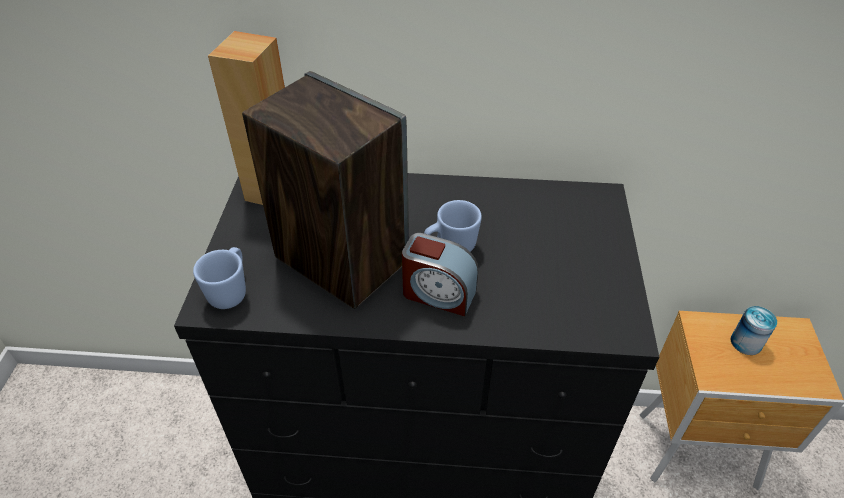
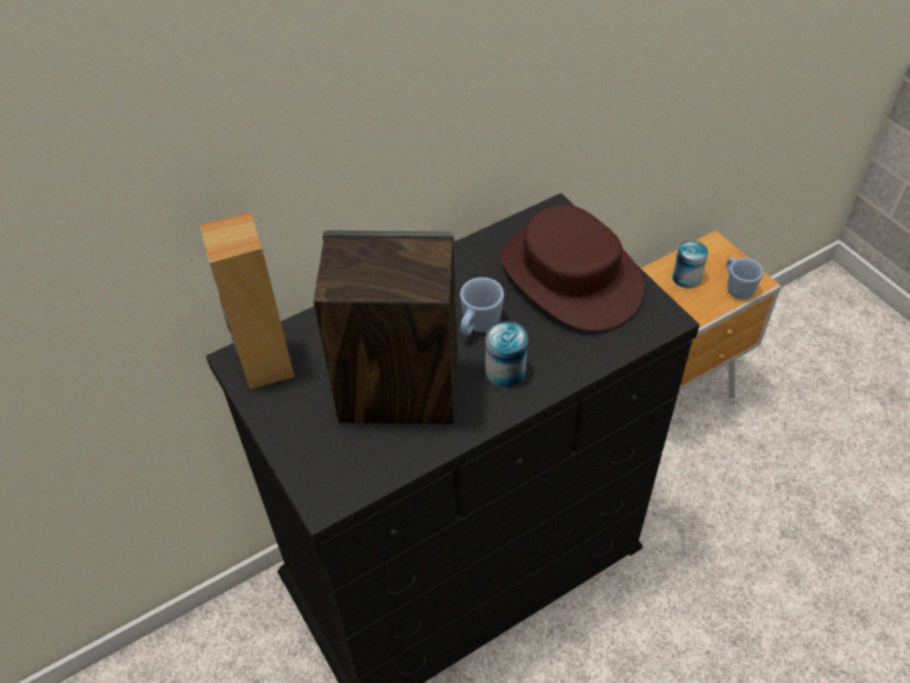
camera: 35 degrees left, 5 degrees up
blue mug [193,247,246,309] -> blue mug moved to [726,257,763,299]
alarm clock [402,233,478,316] -> can [485,321,528,388]
none -> brown hat [501,205,644,332]

